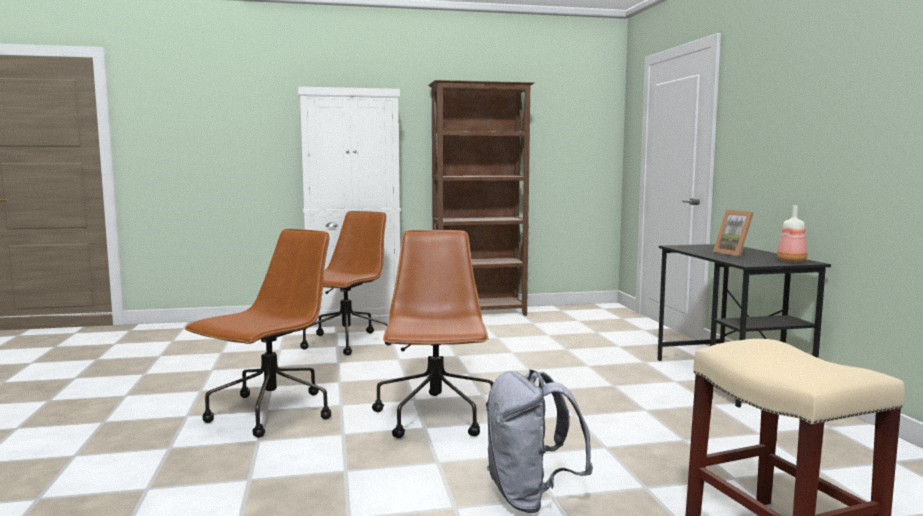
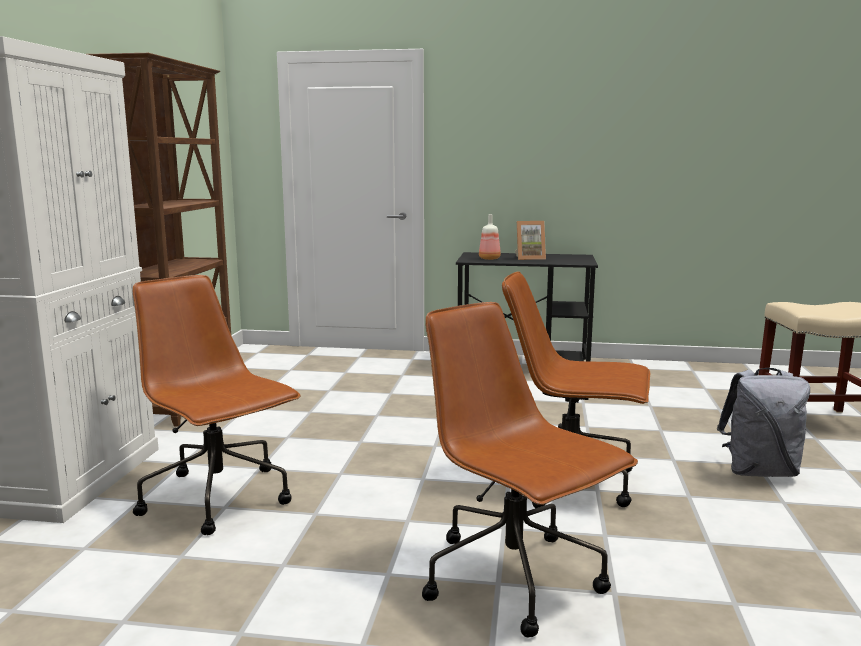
camera: 70 degrees left, 5 degrees up
bottle [777,206,807,262] -> bottle moved to [479,214,501,260]

